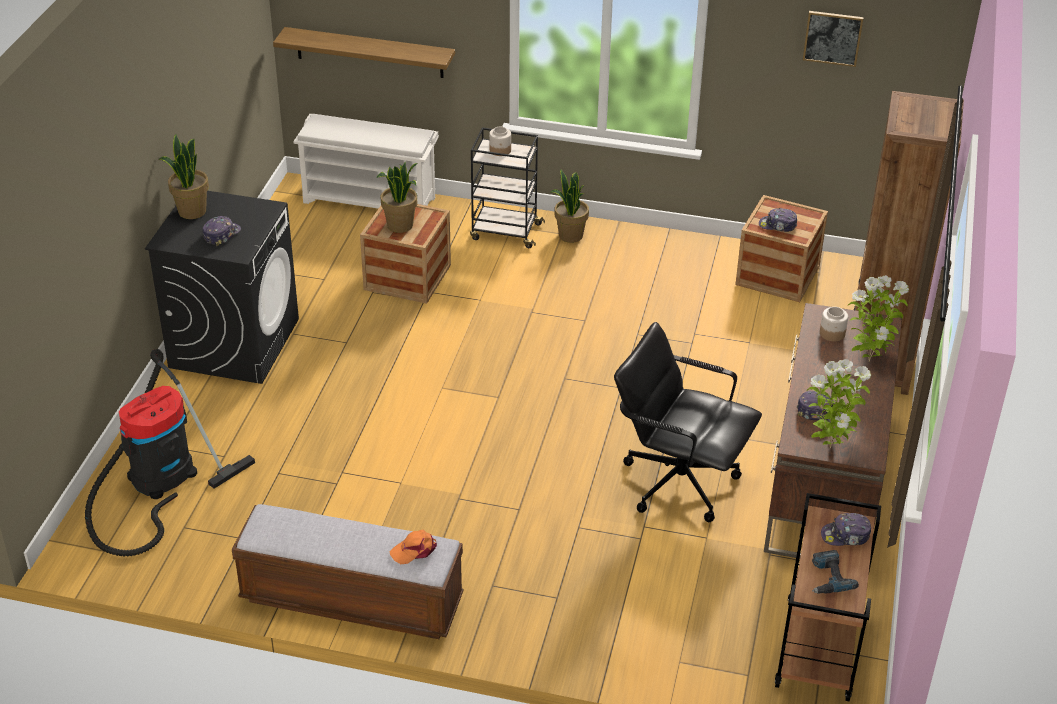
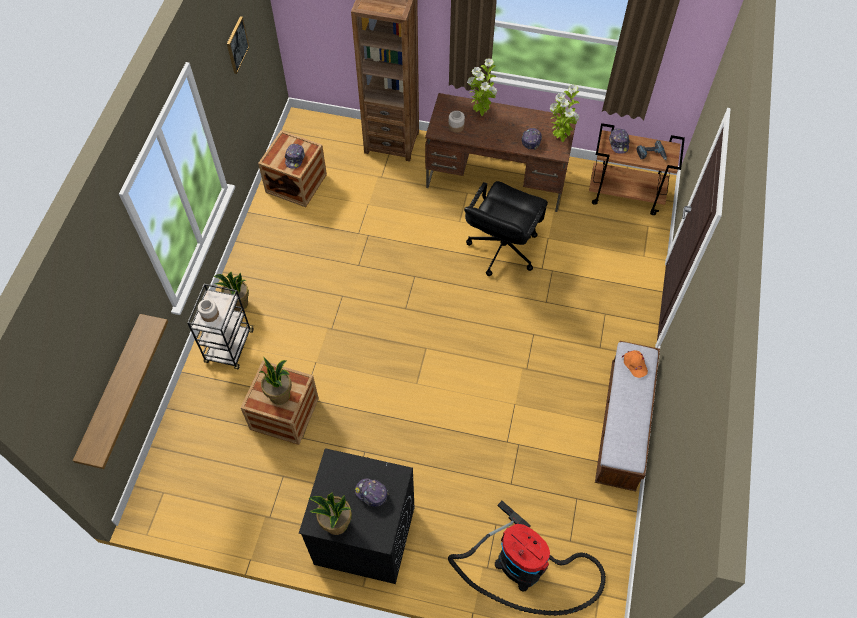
camera: 90 degrees left, 20 degrees up
white shoe rack [293,114,439,209] -> none

